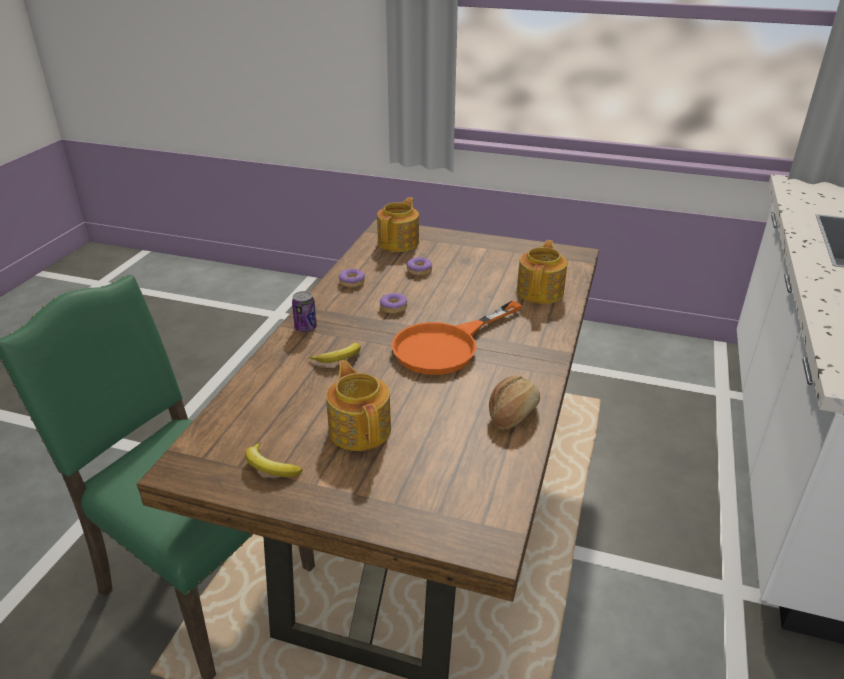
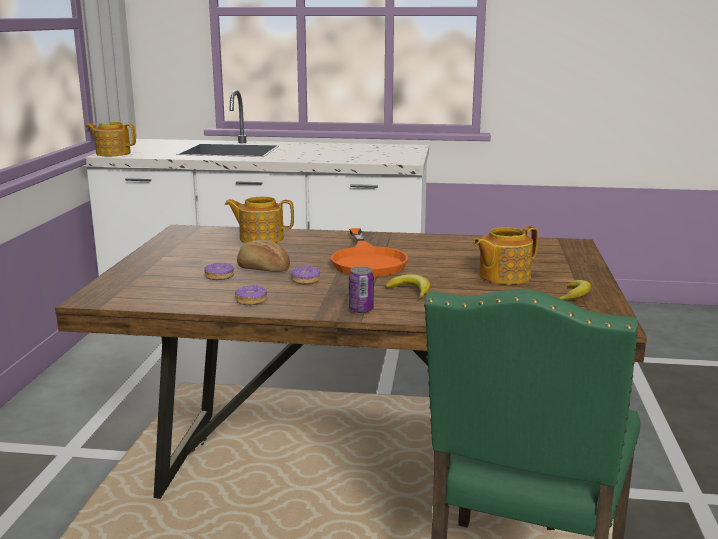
camera: 100 degrees left, 15 degrees down
teapot [377,197,419,252] -> teapot moved to [85,122,136,156]
orange frying pan [392,301,522,375] -> orange frying pan turned 45 degrees clockwise [331,228,408,277]
bread [489,376,540,430] -> bread moved to [237,240,290,272]

